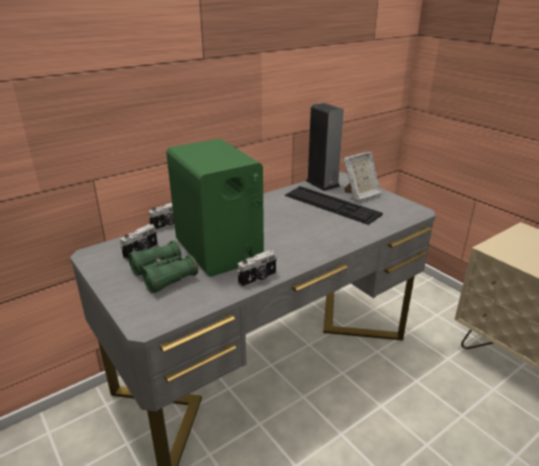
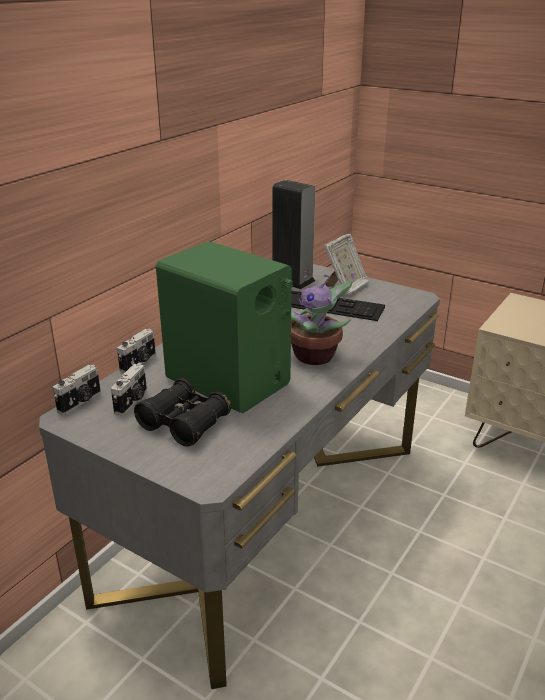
camera: 20 degrees left, 0 degrees up
green binoculars [128,240,198,293] -> black binoculars [134,378,231,447]
camera [237,250,277,287] -> camera moved to [53,365,101,415]
none -> potted plant [291,272,354,365]

